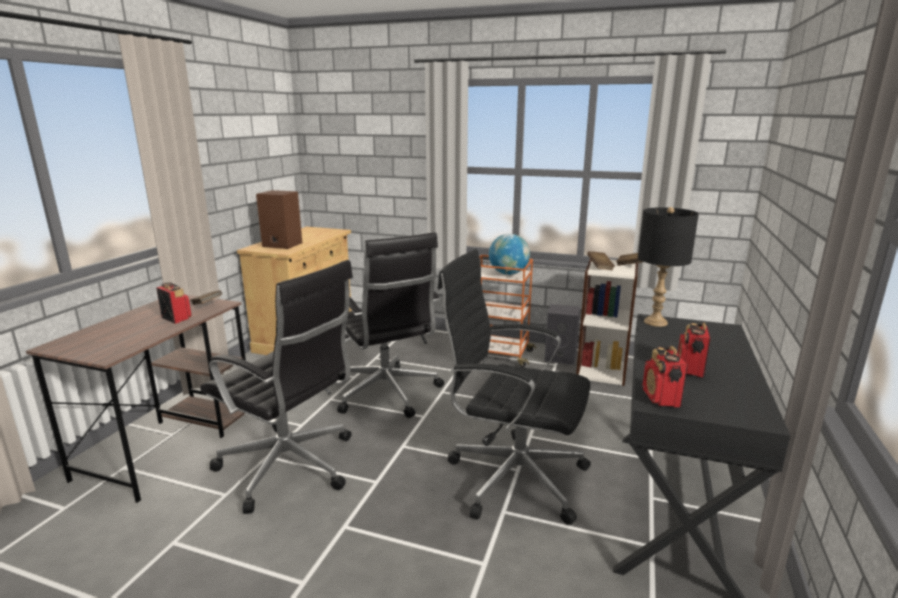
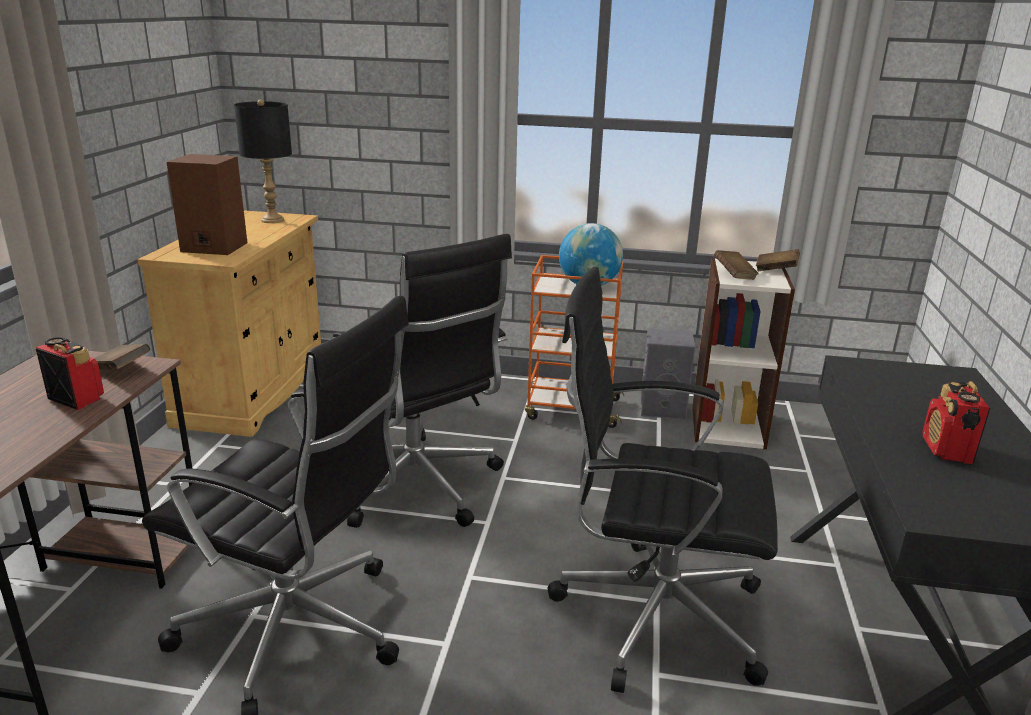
camera: 10 degrees left, 5 degrees up
black table lamp [638,207,699,327] -> black table lamp moved to [234,100,292,223]
radio [643,346,688,407] -> none

